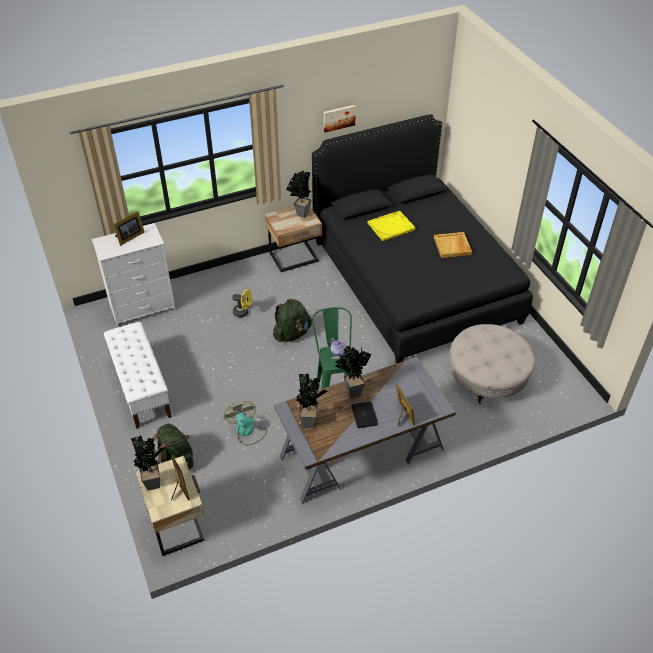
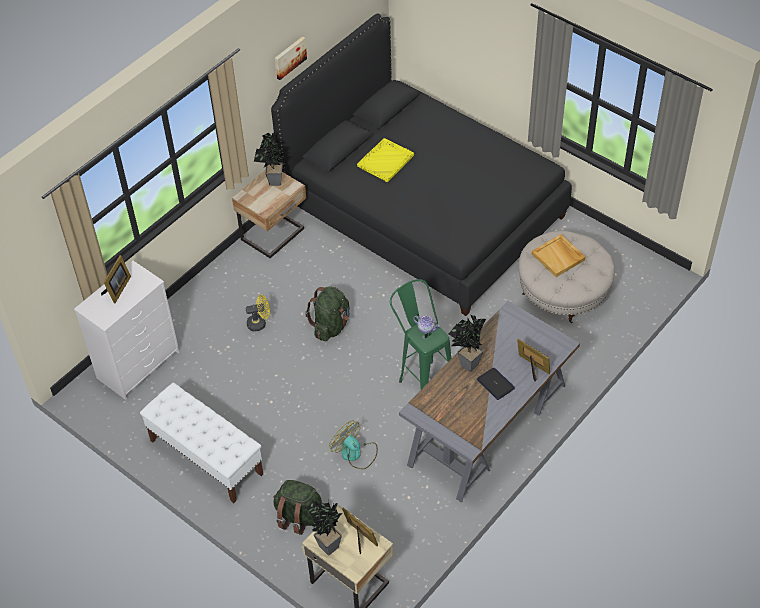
camera: 25 degrees left, 5 degrees up
potted plant [296,374,328,428] -> none
beige tray [434,232,472,258] -> beige tray moved to [532,234,586,277]

